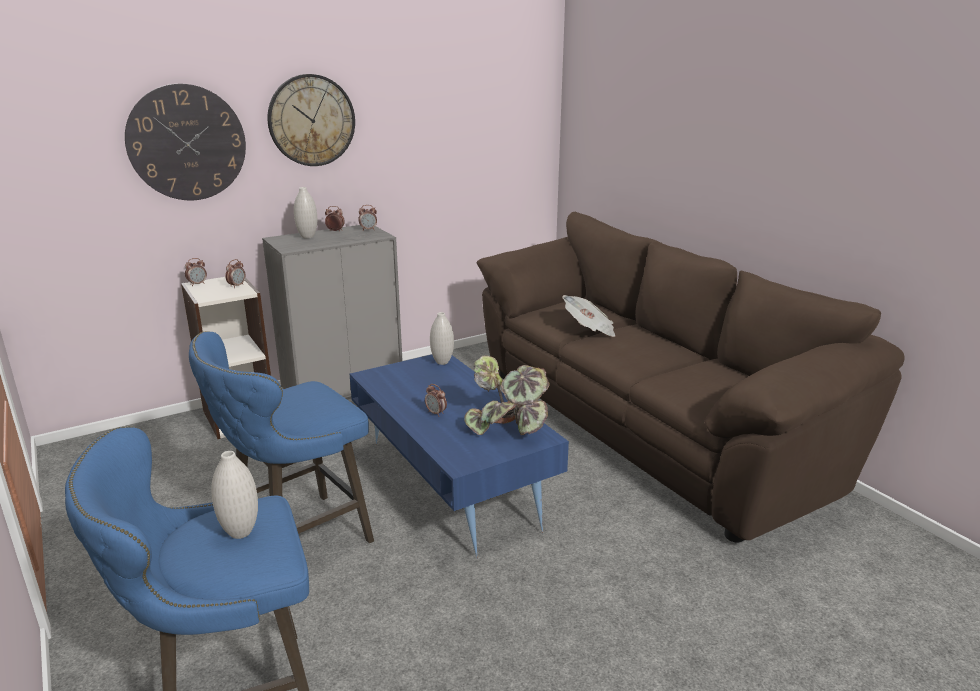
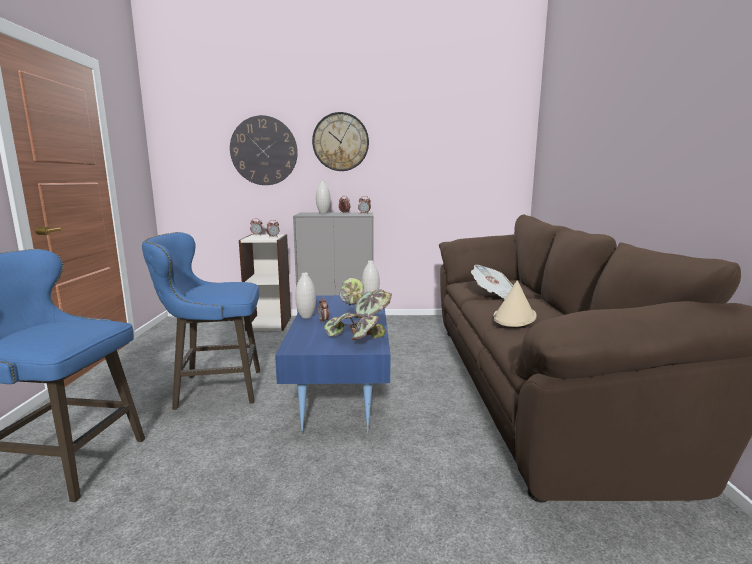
camera: 30 degrees right, 10 degrees down
white vase [211,451,258,539] -> white vase moved to [295,273,316,318]
none -> beige hat [493,280,536,327]

